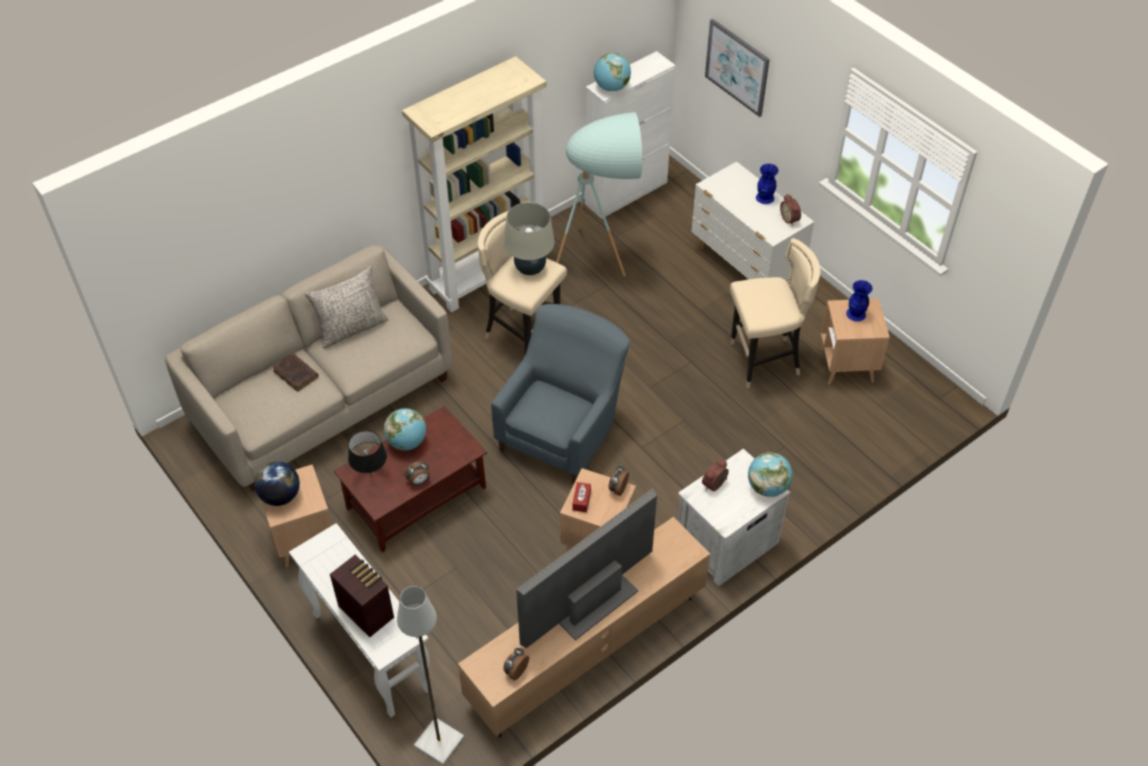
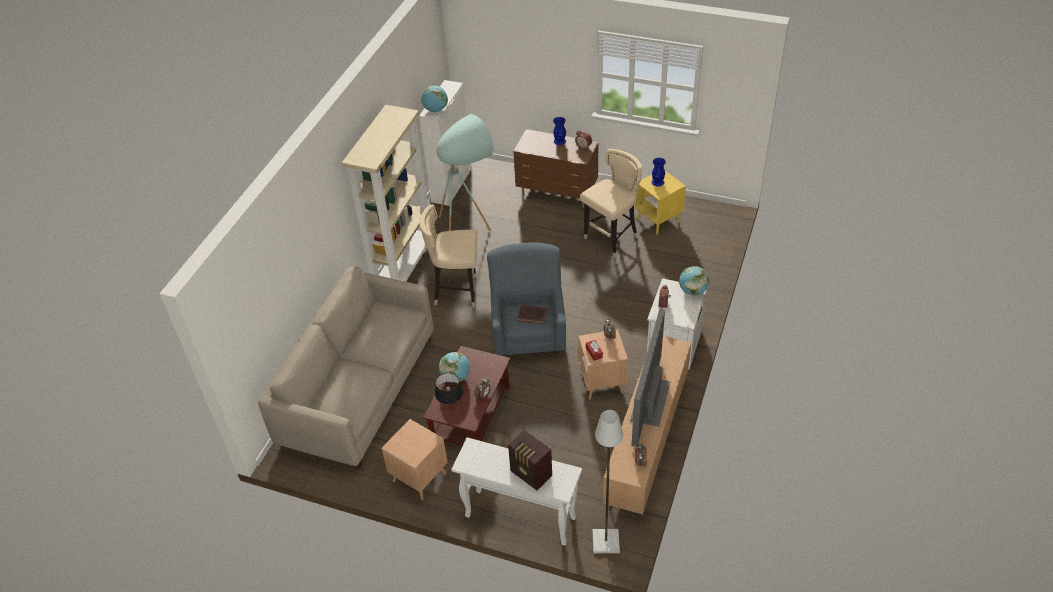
camera: 30 degrees left, 5 degrees down
globe [254,462,300,506] -> none
brown book [272,353,319,392] -> brown book moved to [518,305,548,324]
grey pillow [305,266,389,348] -> none
radio [330,555,394,637] -> radio turned 150 degrees counterclockwise [508,430,552,490]
beige table lamp [504,202,555,275] -> none
white dresser [691,162,814,281] -> brown dresser [513,129,599,208]
picture [705,19,770,117] -> none
brown side table [820,299,890,384] -> yellow side table [635,171,686,234]

